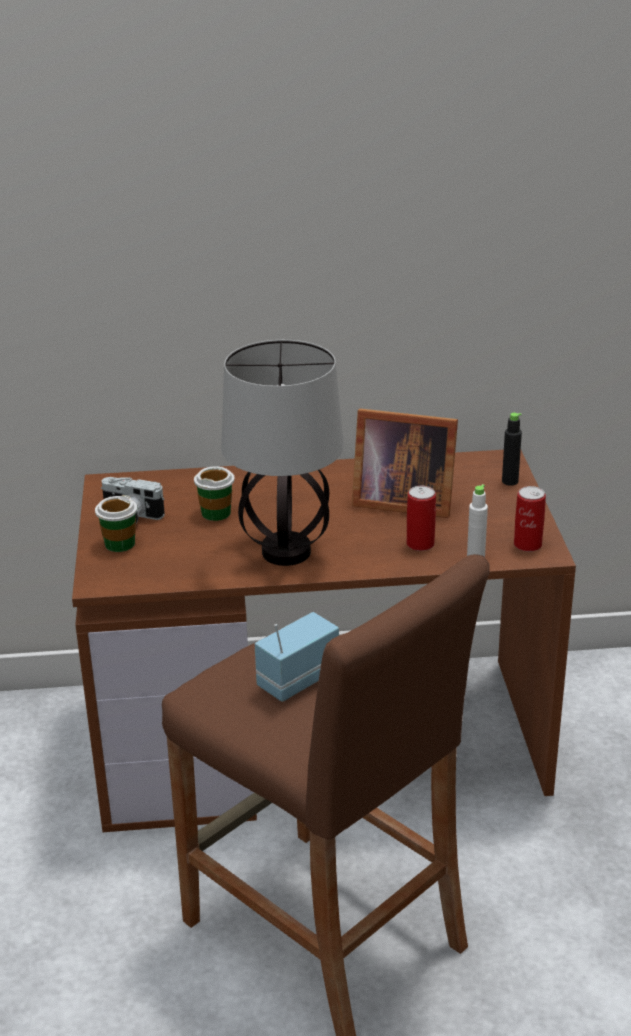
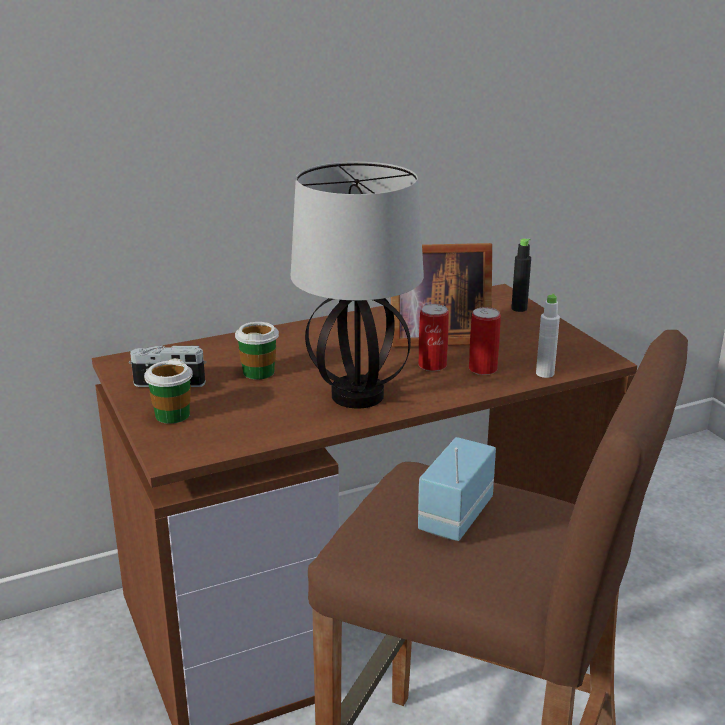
camera: 20 degrees left, 5 degrees down
can [514,486,546,552] -> can moved to [418,304,449,371]

